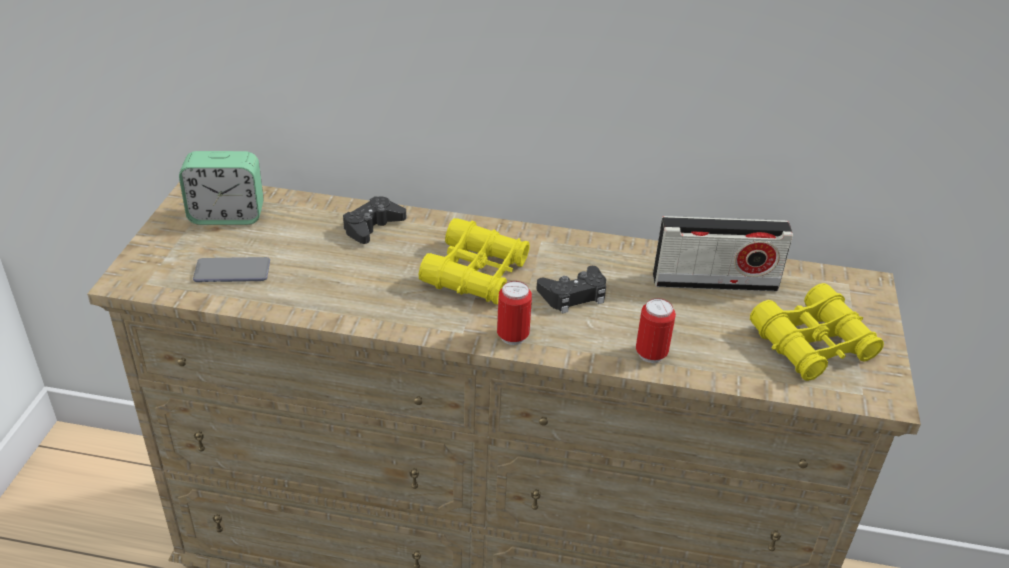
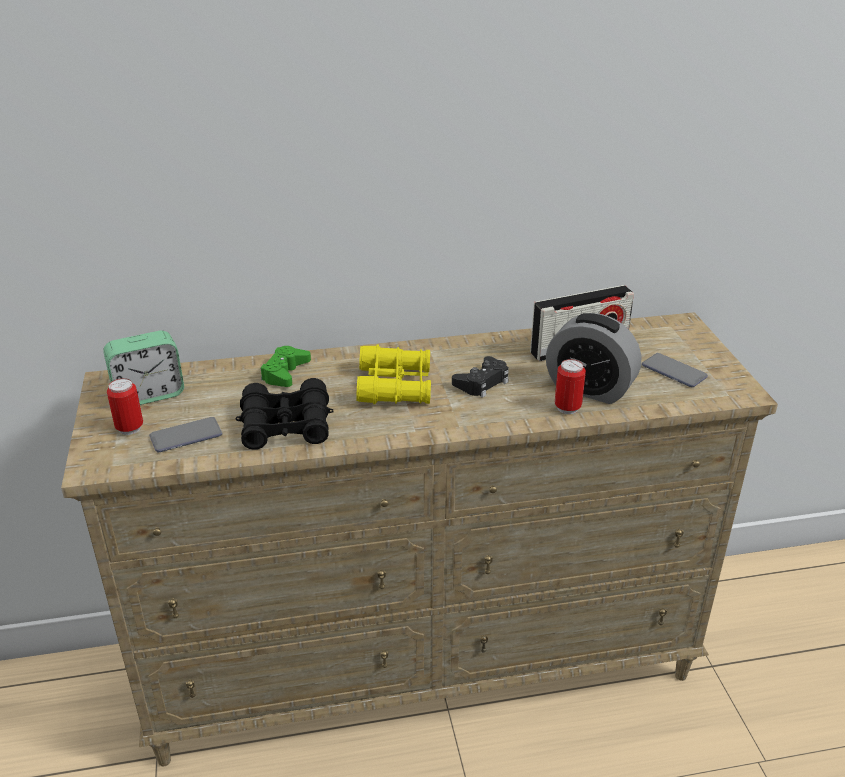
camera: 20 degrees left, 5 degrees down
black game controller [343,196,406,244] -> green game controller [261,346,311,387]
can [497,281,532,345] -> can moved to [107,378,143,435]
yellow binoculars [750,283,884,381] -> phone [642,353,708,387]
none -> black binoculars [236,378,333,450]
none -> alarm clock [546,313,641,404]

